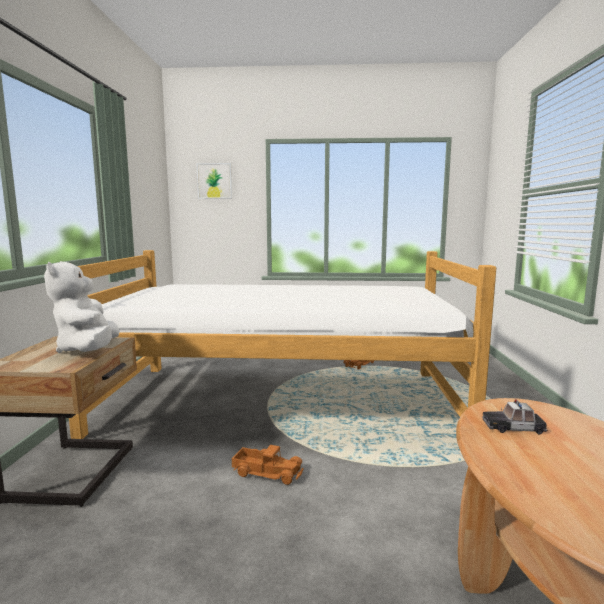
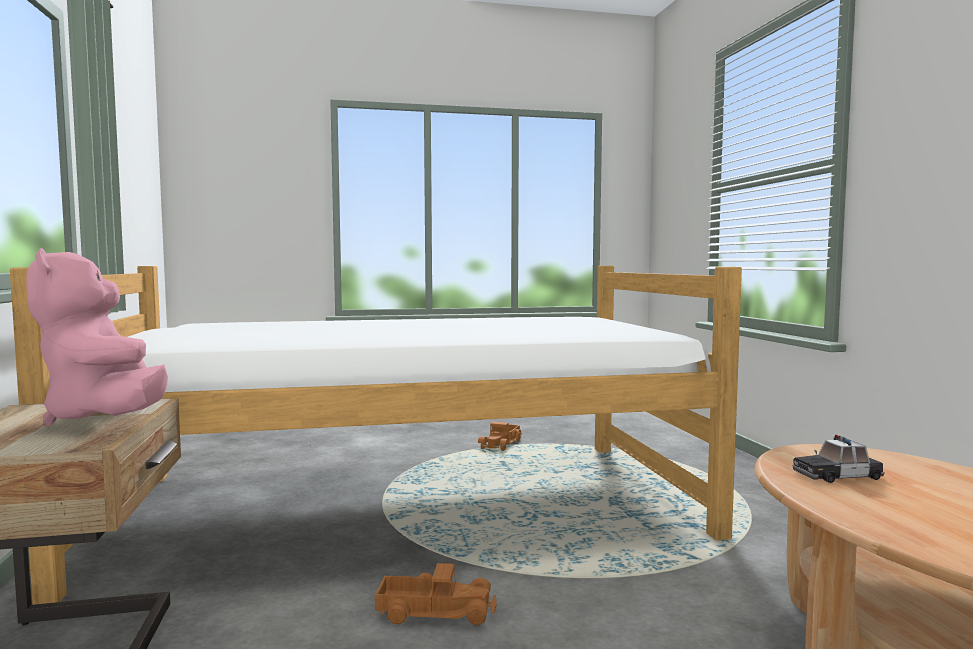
camera: 15 degrees left, 5 degrees down
white plush toy [44,261,119,353] -> pink plush toy [26,248,168,426]
picture [197,163,232,199] -> none

